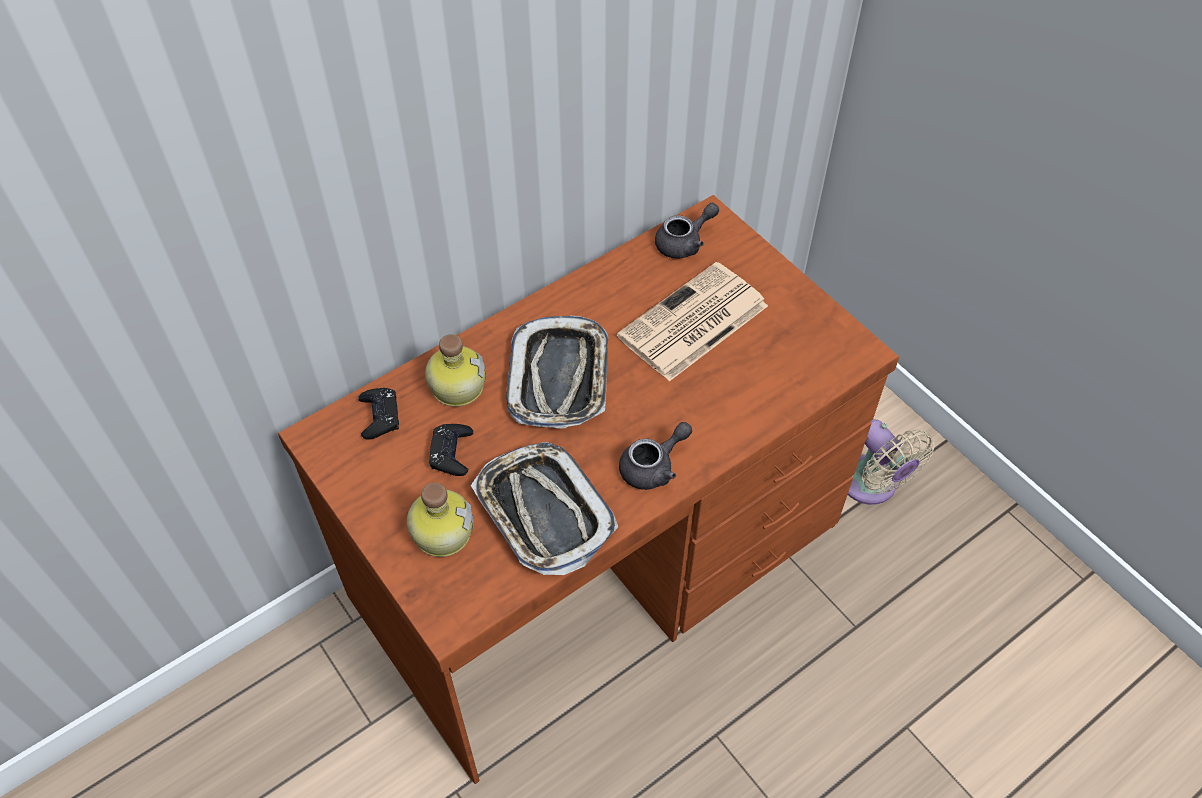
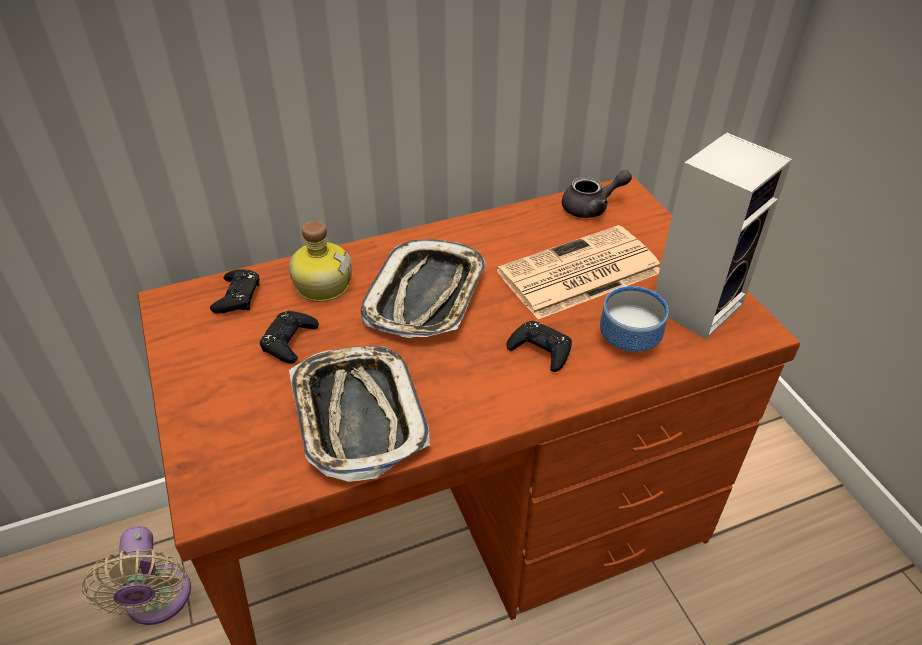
camera: 15 degrees right, 10 degrees down
bottle [407,483,474,557] -> none
grey teapot [619,422,692,490] -> none
beige fan [848,419,934,505] -> beige fan moved to [82,526,191,625]
none -> black game controller [506,321,572,372]
none -> bowl [600,286,668,352]
none -> speaker [655,133,792,339]

